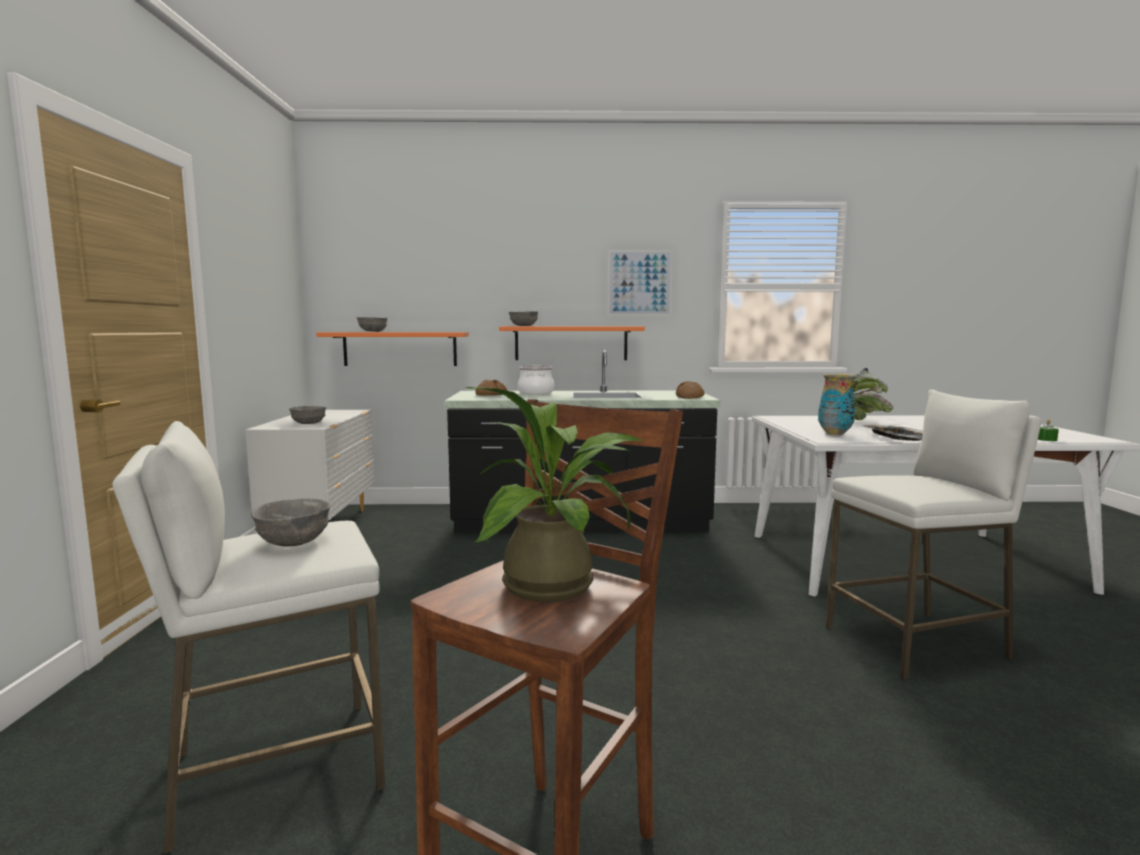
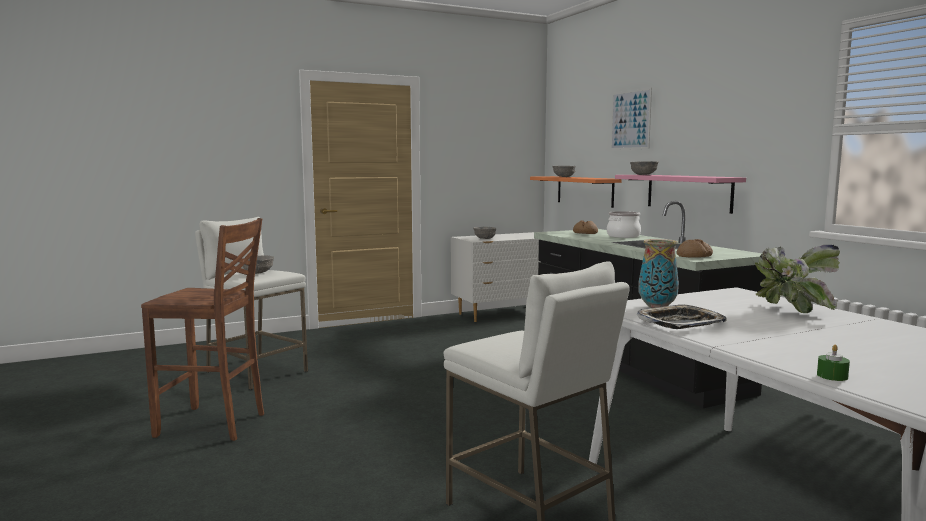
camera: 65 degrees right, 0 degrees up
potted plant [465,387,643,602] -> none
orange shelf [499,326,645,360] -> pink shelf [615,175,746,214]
picture [607,250,673,316] -> picture moved to [611,88,652,150]

